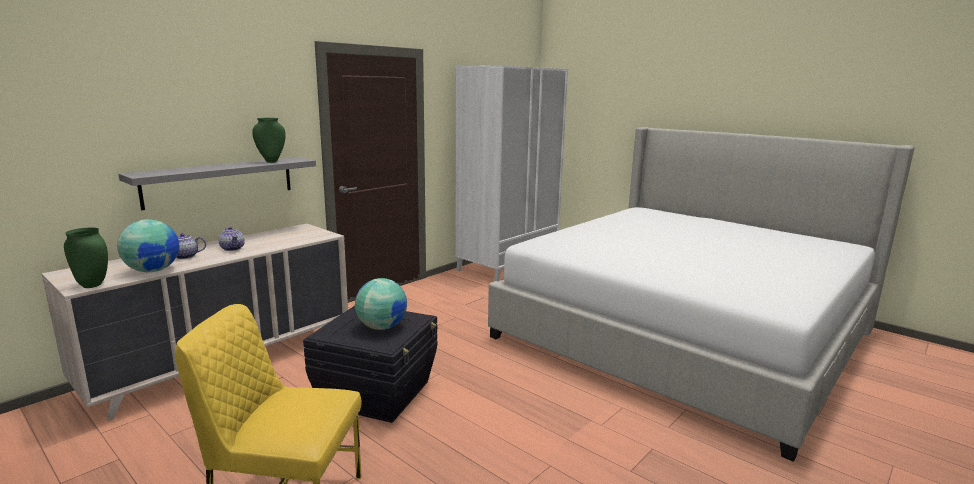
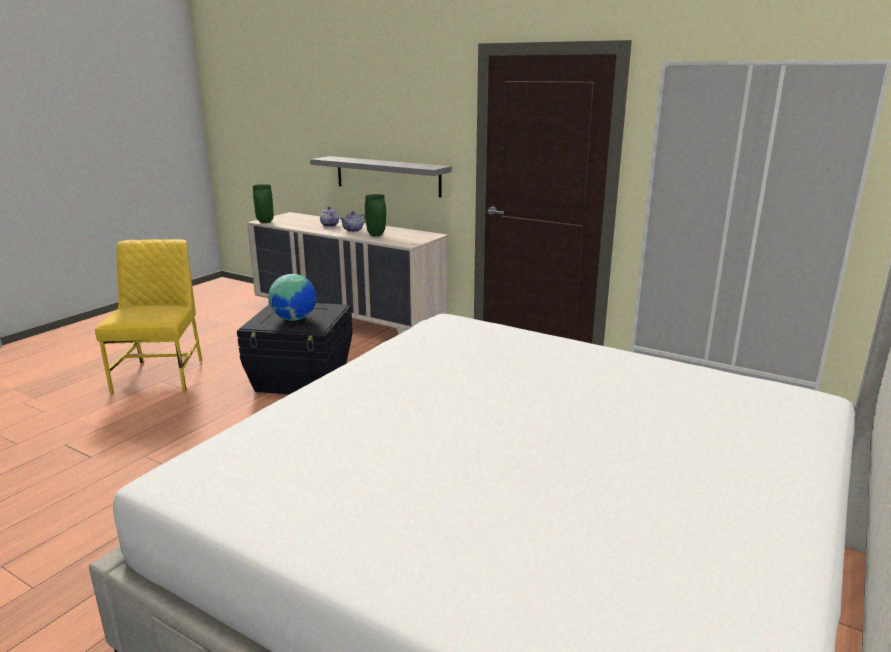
camera: 80 degrees right, 5 degrees up
globe [117,219,179,272] -> none
green vase [252,118,286,163] -> green vase moved to [365,194,386,236]

